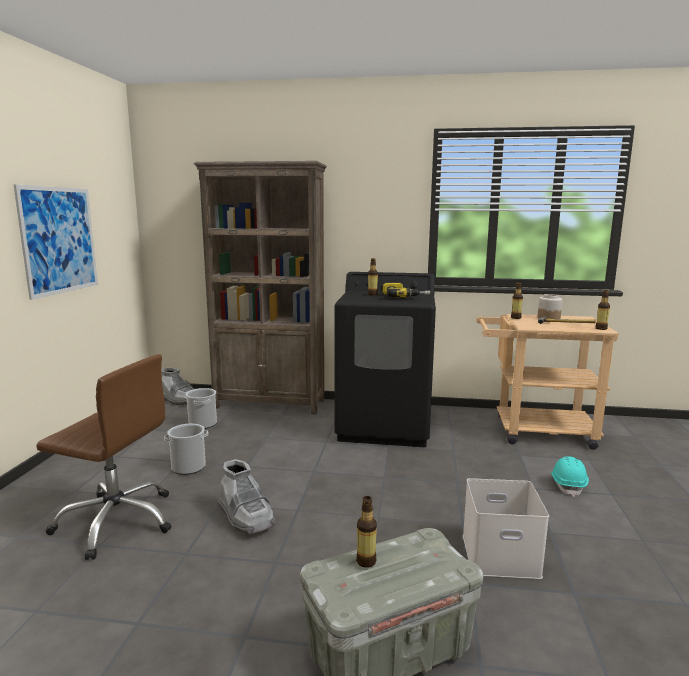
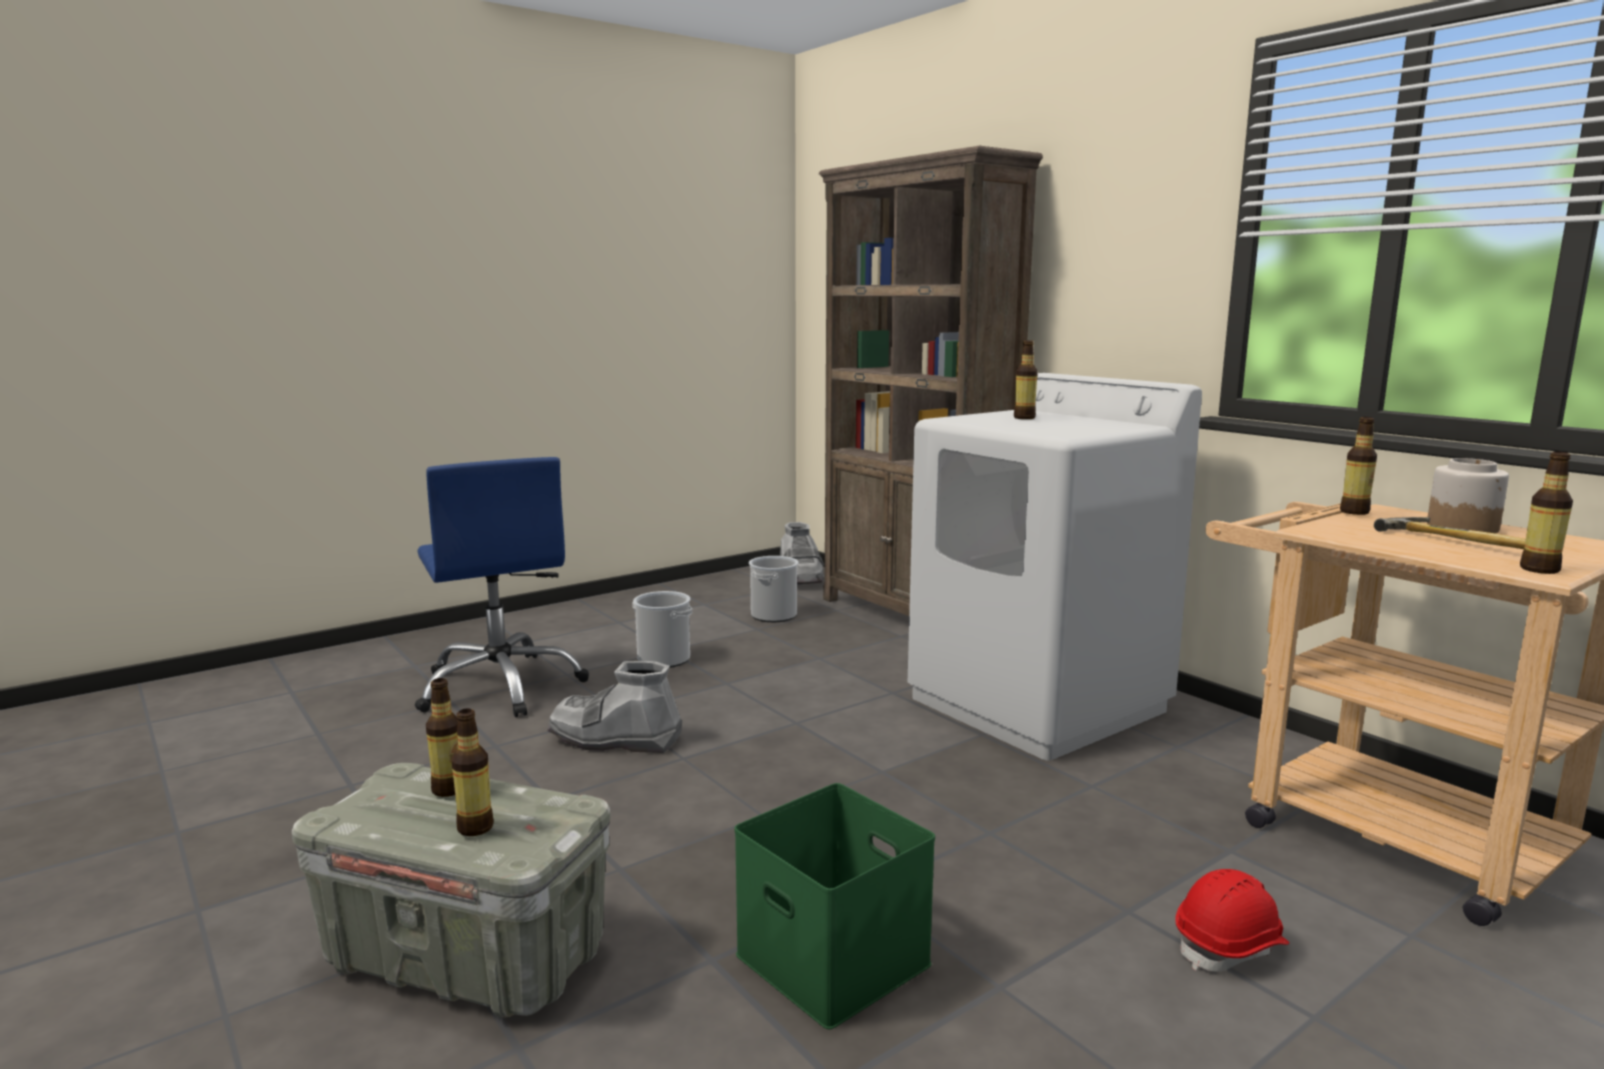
camera: 45 degrees right, 0 degrees up
picture [13,184,98,300] -> none
brown office chair [36,354,171,560] -> blue office chair [415,457,589,717]
grey boot [217,459,275,534] -> grey boot turned 90 degrees clockwise [547,661,682,753]
black washing machine [335,272,436,447] -> white washing machine [908,373,1202,761]
power drill [381,282,430,297] -> none
white storage box [463,478,549,579] -> green storage box [734,783,935,1029]
turquoise hard hat [551,457,589,497] -> red hard hat [1175,869,1289,971]
none -> bottle [451,709,494,836]

